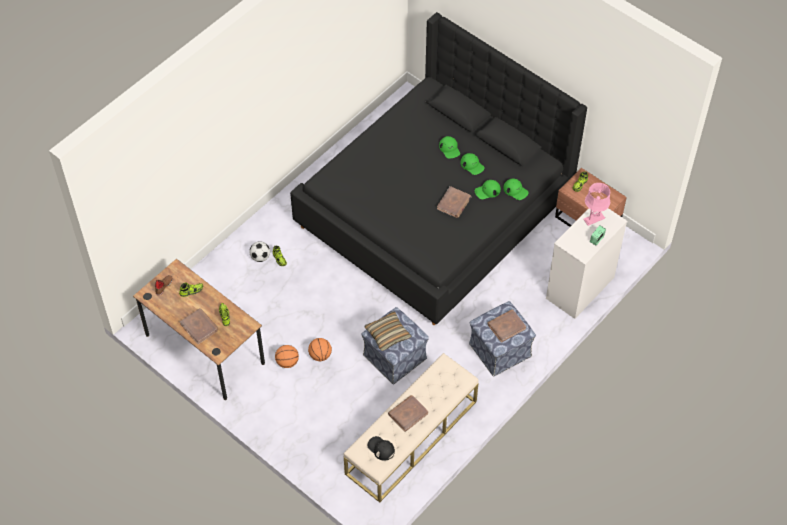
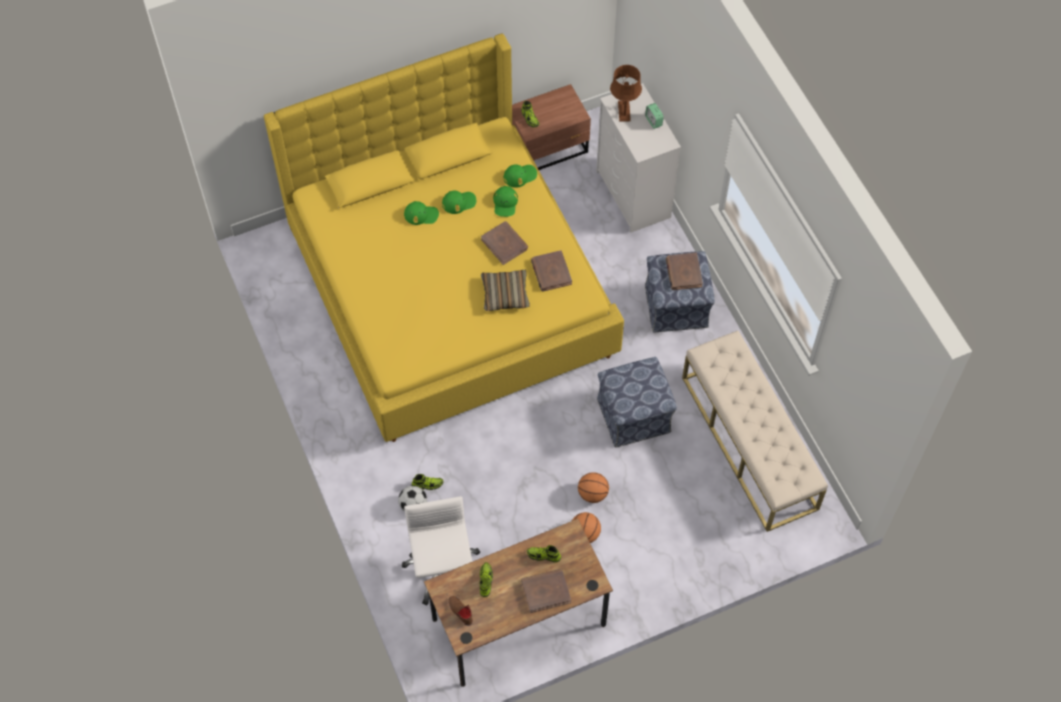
camera: 65 degrees left, 5 degrees up
black bed [290,12,587,325] -> yellow bed [264,33,624,442]
pillow [365,312,412,351] -> pillow moved to [481,270,530,311]
black cap [367,436,395,461] -> none
brown book [388,395,428,432] -> brown book moved to [531,250,572,292]
pink table lamp [583,183,610,226] -> brown table lamp [610,65,642,122]
none -> white office chair [402,496,480,605]

